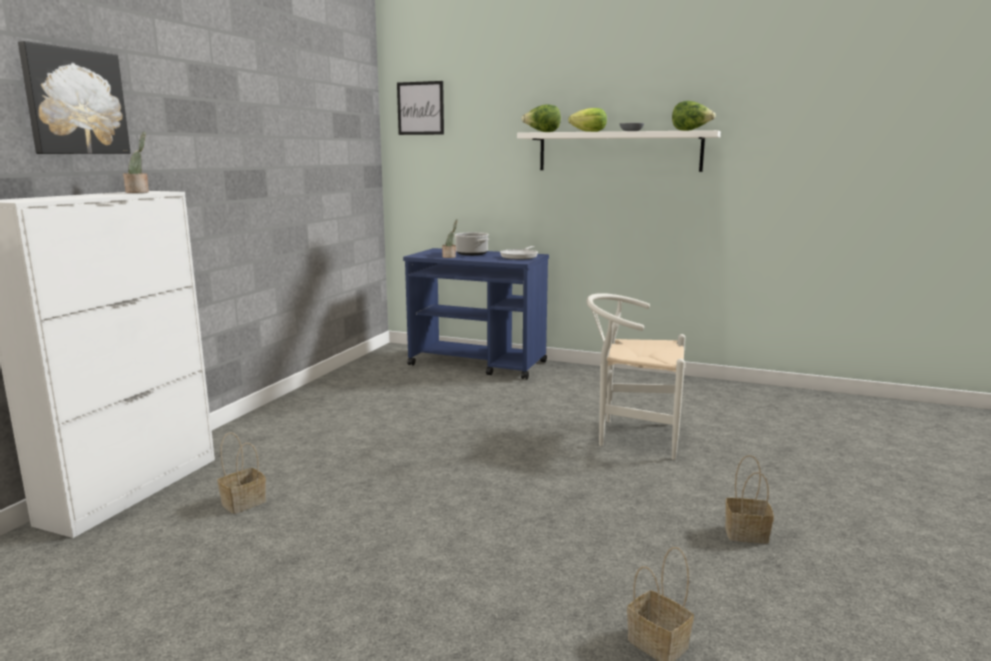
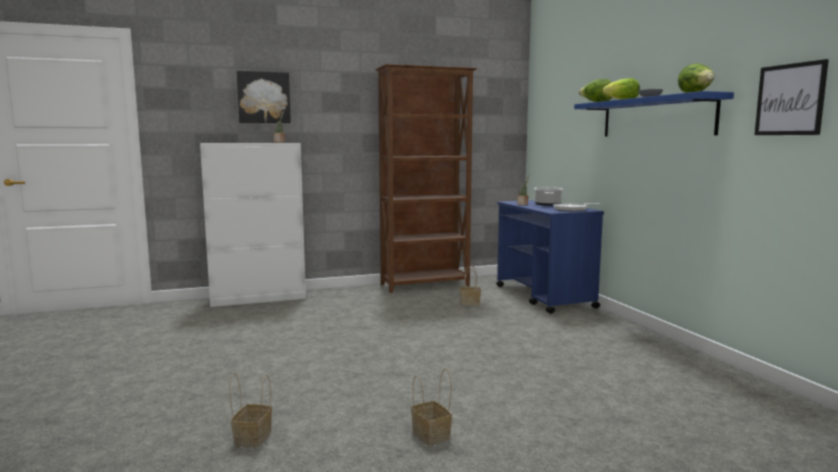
camera: 50 degrees right, 5 degrees down
basket [217,432,266,514] -> basket moved to [460,265,481,306]
picture [397,81,444,135] -> picture moved to [755,59,829,135]
white shelf [517,130,721,172] -> blue shelf [574,91,734,136]
white chair [586,293,685,460] -> none
none -> brown bookcase [375,64,477,293]

